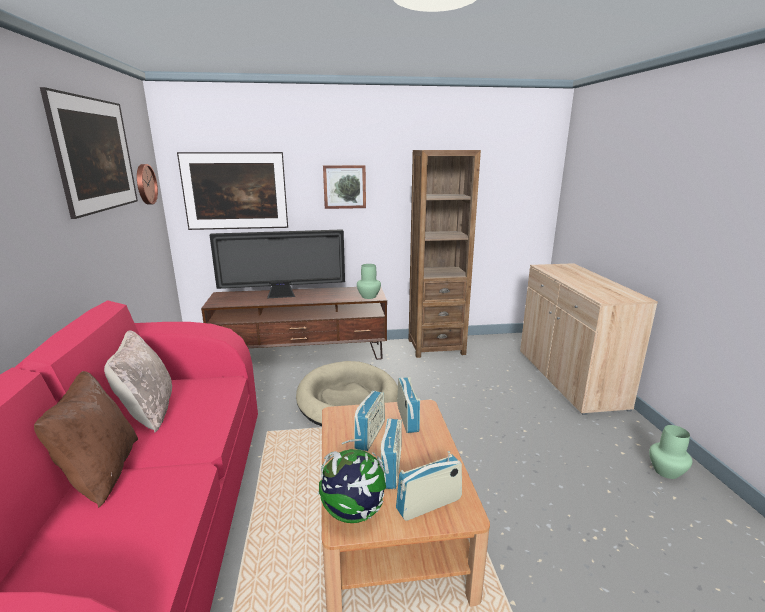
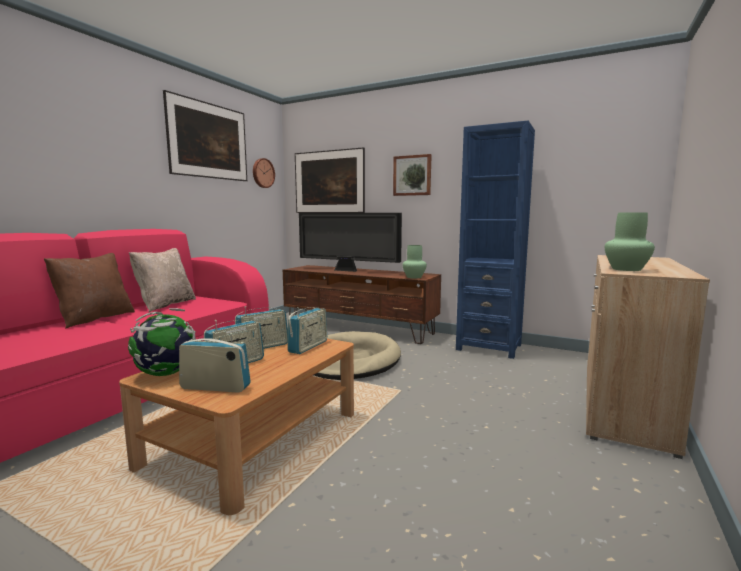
camera: 35 degrees right, 10 degrees down
brown bookcase [409,150,481,358] -> blue bookcase [456,120,535,359]
green vase [649,425,692,479] -> green vase moved to [605,213,655,271]

